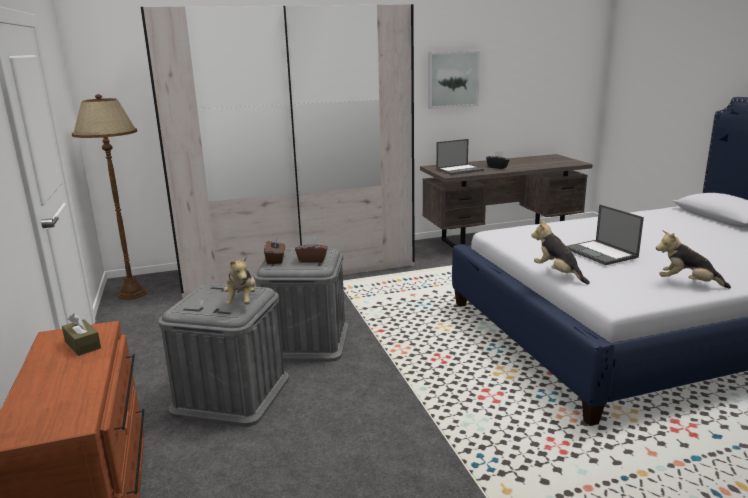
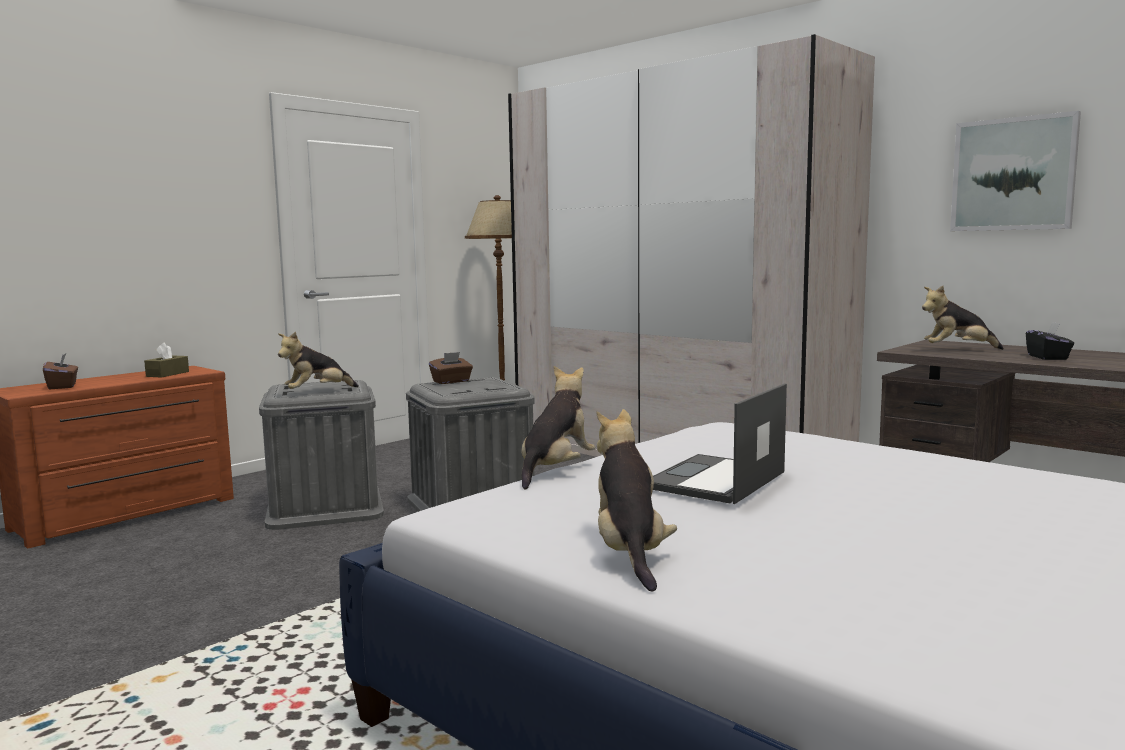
camera: 60 degrees right, 10 degrees down
brown tissue box [295,237,328,263] -> brown tissue box moved to [43,354,78,389]
laptop [436,139,484,175] -> plush toy [922,286,1004,350]

